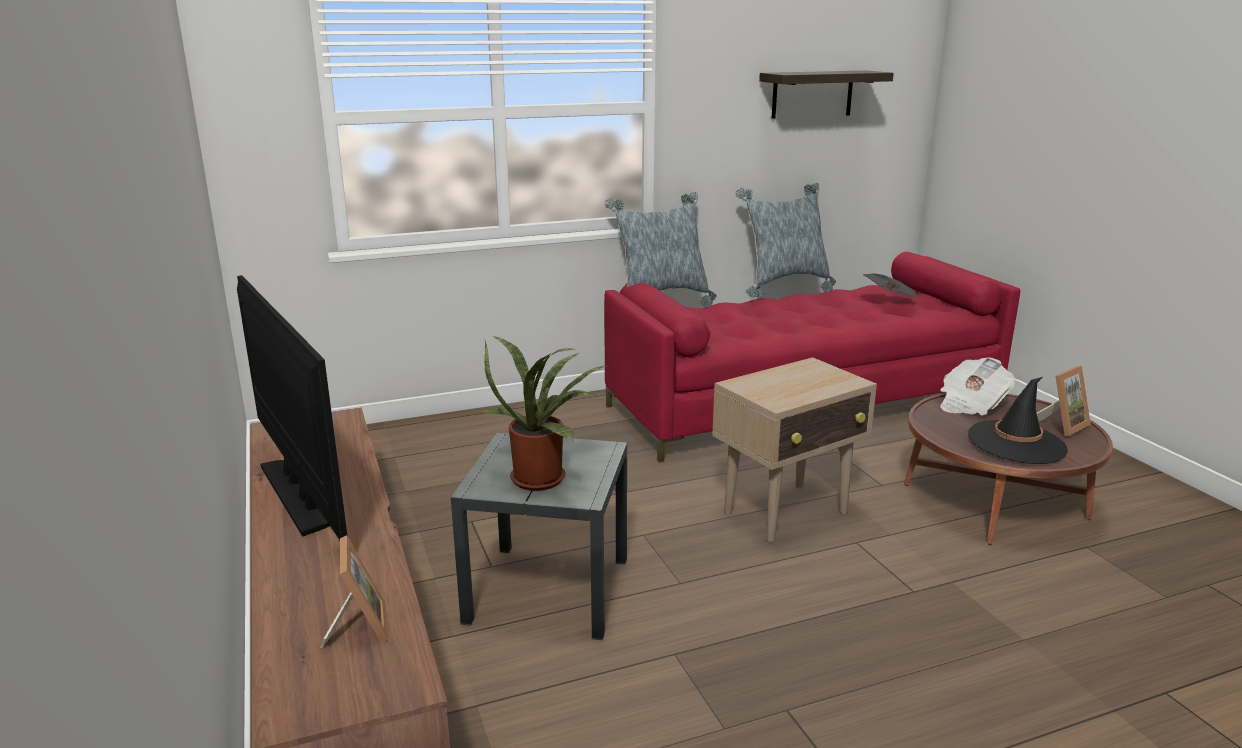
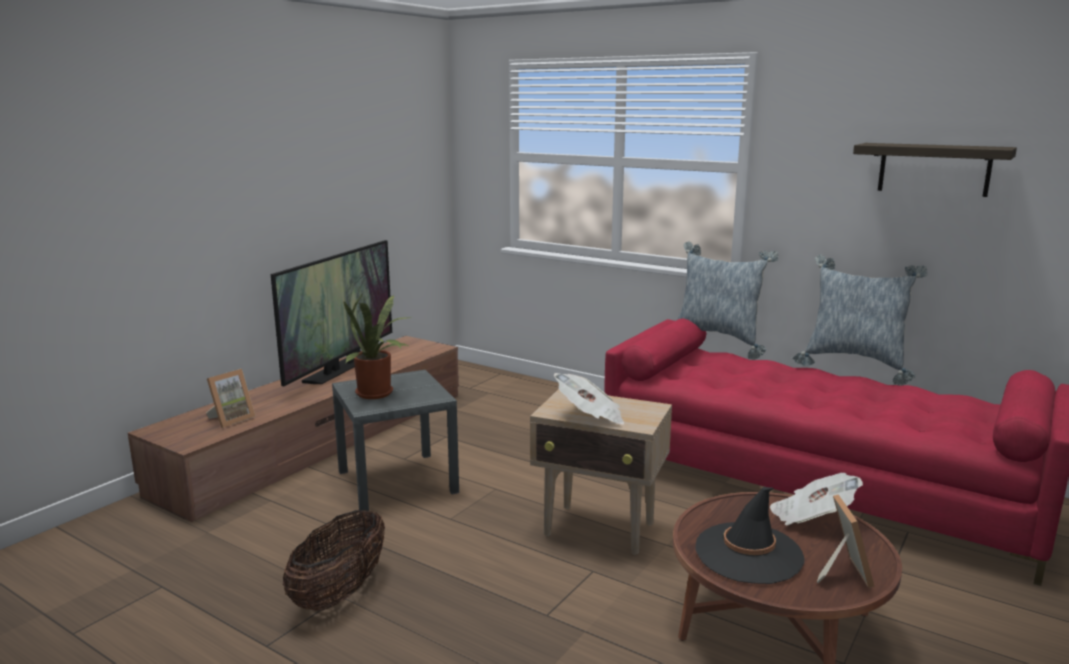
camera: 55 degrees right, 5 degrees down
newspaper [863,274,917,297] -> newspaper moved to [554,373,624,425]
picture frame [1037,366,1091,436] -> picture frame turned 105 degrees counterclockwise [817,494,875,588]
none -> basket [283,510,385,611]

